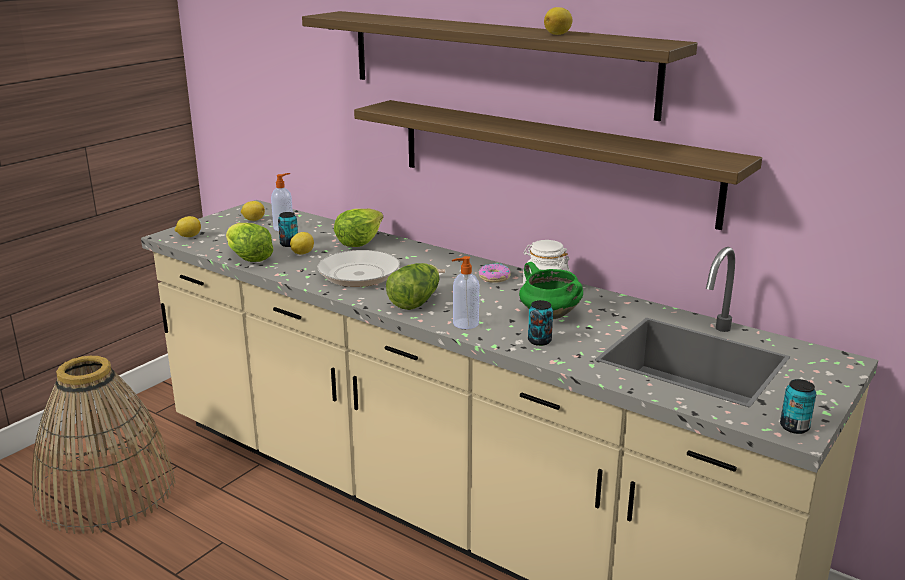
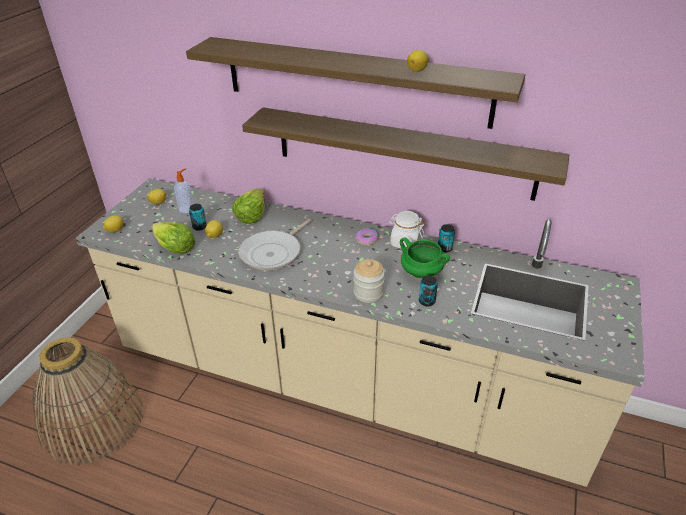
camera: 15 degrees left, 15 degrees up
frying pan [317,250,445,287] -> frying pan turned 45 degrees counterclockwise [238,219,311,270]
lettuce [386,263,440,310] -> none
soap dispenser [452,256,479,329] -> jar [353,259,385,303]
can [780,379,817,434] -> can moved to [438,224,455,252]

